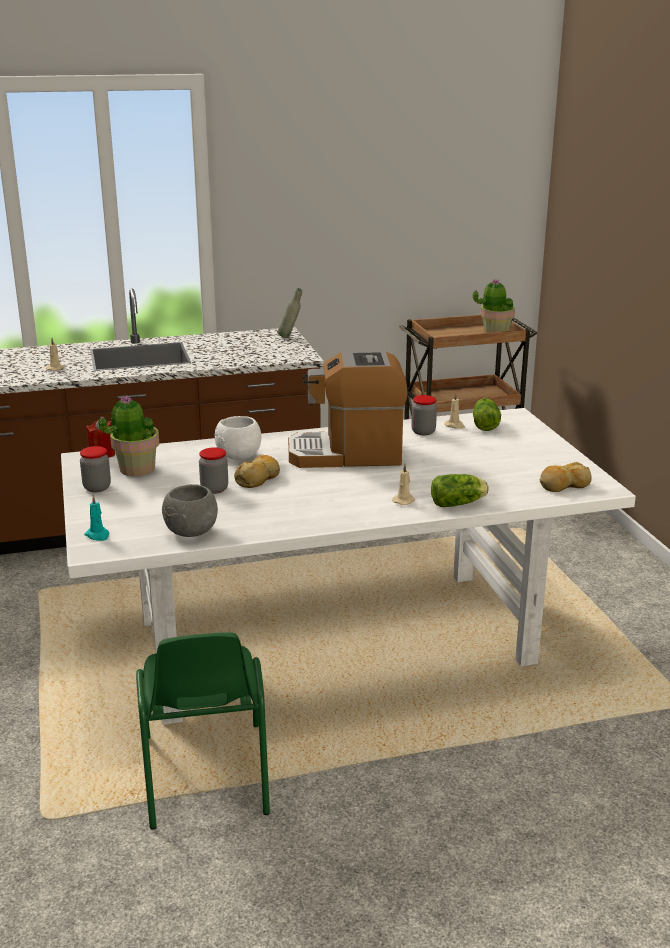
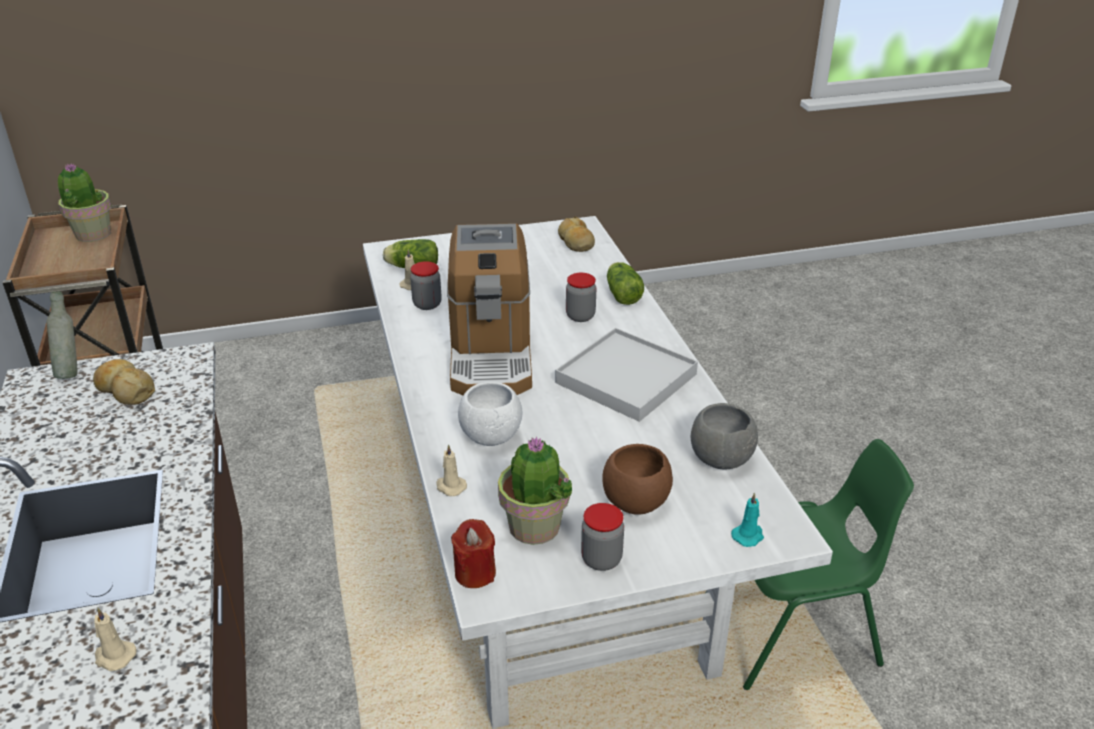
camera: 90 degrees left, 10 degrees up
jar [199,447,228,494] -> jar moved to [566,273,596,322]
bread [234,455,280,488] -> bread moved to [93,359,155,405]
beige candle [392,464,415,505] -> beige candle moved to [436,444,467,496]
none -> white tray [555,328,698,422]
none -> brown bowl [602,444,673,515]

